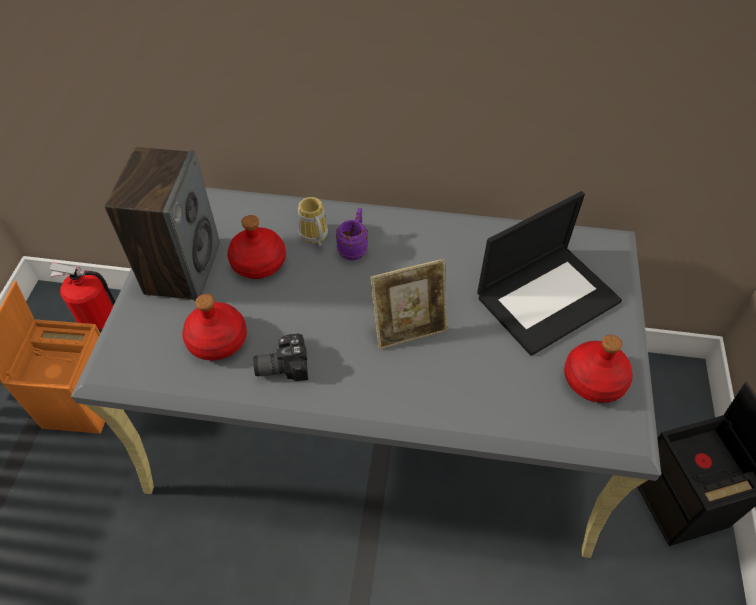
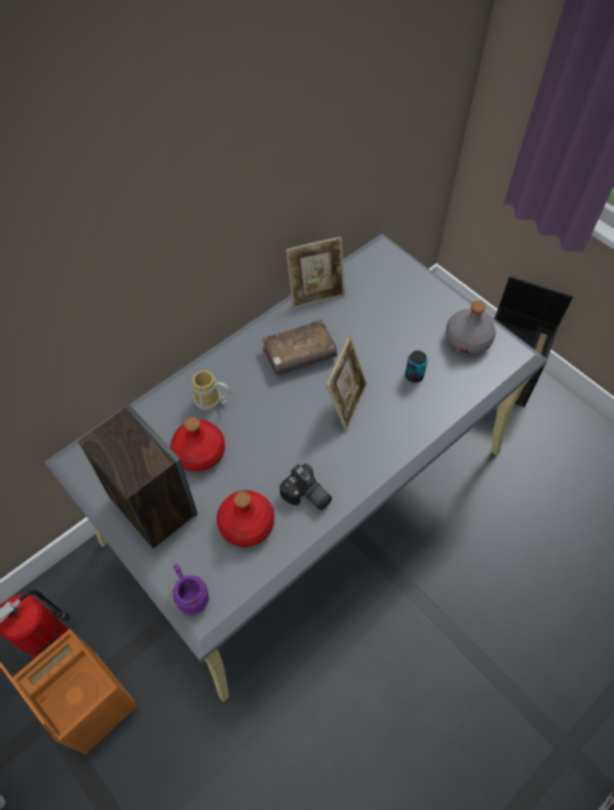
camera: 50 degrees left, 5 degrees up
camera [253,334,308,381] -> camera turned 75 degrees counterclockwise [280,464,332,510]
purple mug [336,208,368,260] -> purple mug moved to [173,564,210,615]
laptop [477,191,622,356] -> none
red bottle [564,335,633,403] -> grey bottle [446,301,496,354]
none -> brown book [261,319,337,376]
none -> picture frame [286,237,345,309]
none -> can [405,351,428,382]

